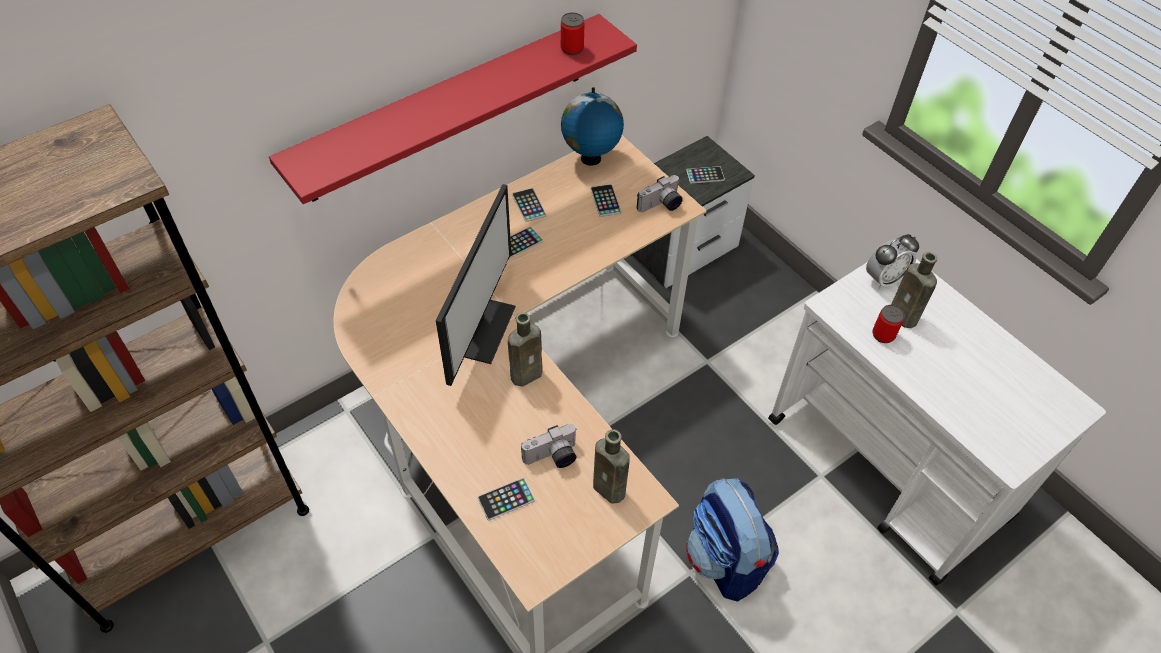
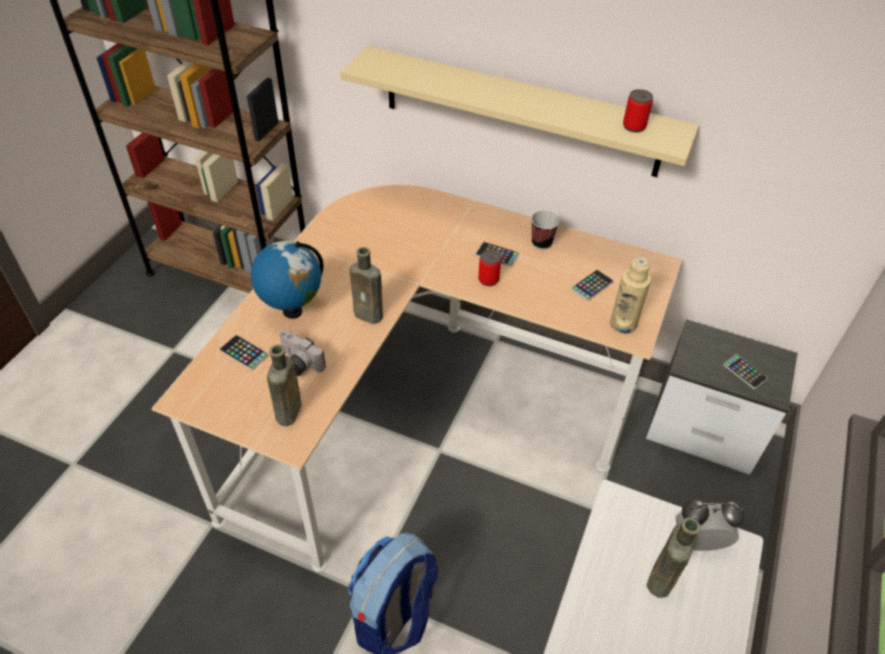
camera: 60 degrees right, 5 degrees down
red shelf [269,14,637,204] -> beige shelf [340,45,699,177]
monitor [436,184,516,386] -> none
phone [512,188,546,222] -> cup [531,211,560,250]
globe [561,87,624,166] -> globe moved to [251,241,323,319]
camera [637,175,683,212] -> beige bottle [610,257,651,334]
alarm clock [866,234,919,290] -> alarm clock turned 150 degrees clockwise [675,499,745,551]
can [872,305,905,343] -> can moved to [478,250,501,286]

